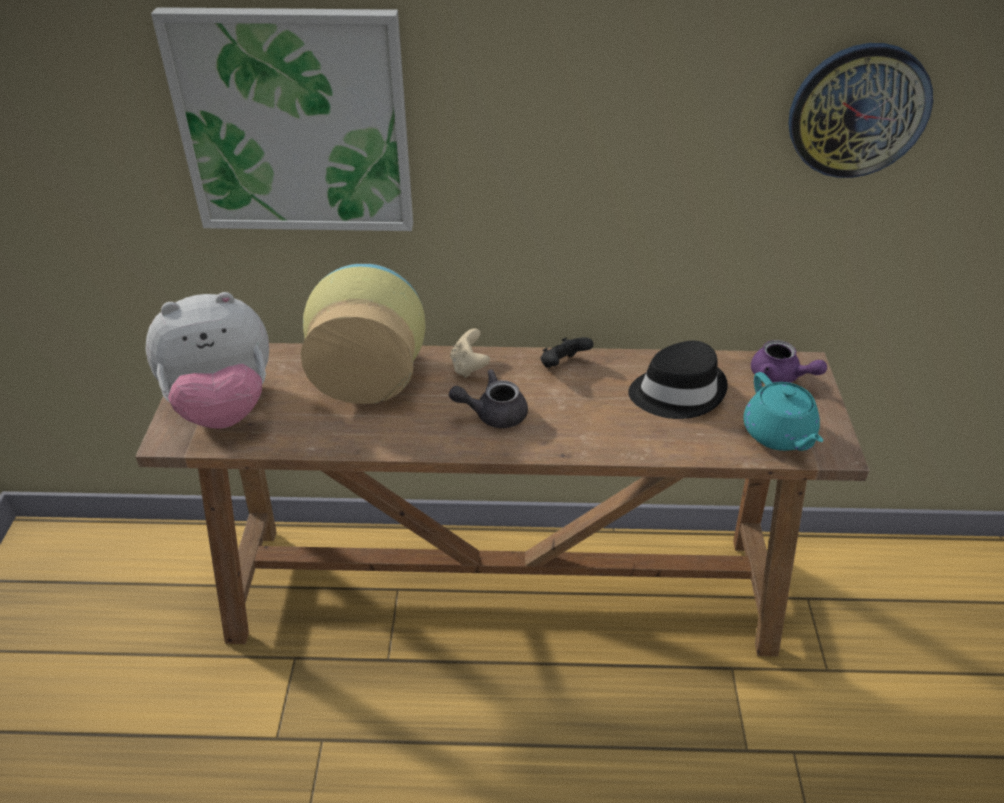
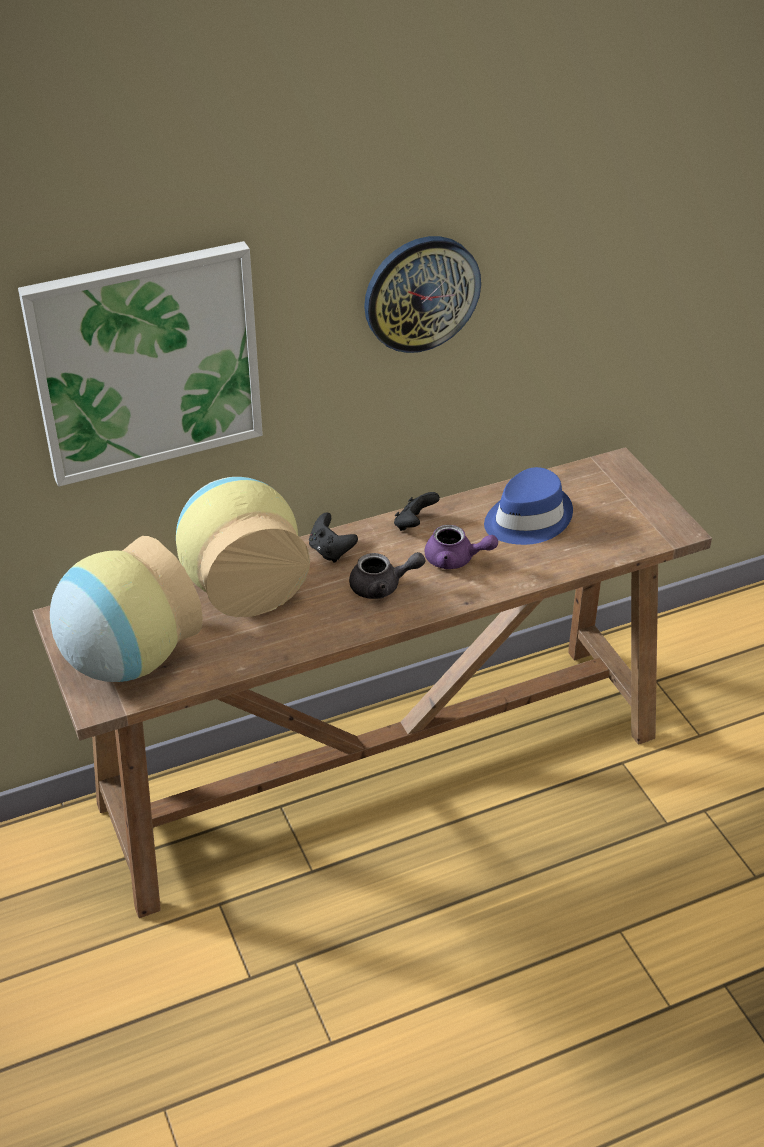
camera: 25 degrees left, 0 degrees up
plush toy [145,292,269,429] -> vase [50,536,203,682]
grey teapot [449,369,528,428] -> grey teapot turned 150 degrees counterclockwise [349,552,425,599]
beige game controller [450,328,490,378] -> black game controller [309,513,358,563]
black hat [628,341,728,419] -> blue hat [484,467,573,545]
turquoise teapot [743,372,823,451] -> none
purple teapot [751,340,827,383] -> purple teapot moved to [425,525,498,569]
wall clock [788,43,933,178] -> wall clock moved to [364,236,481,353]

